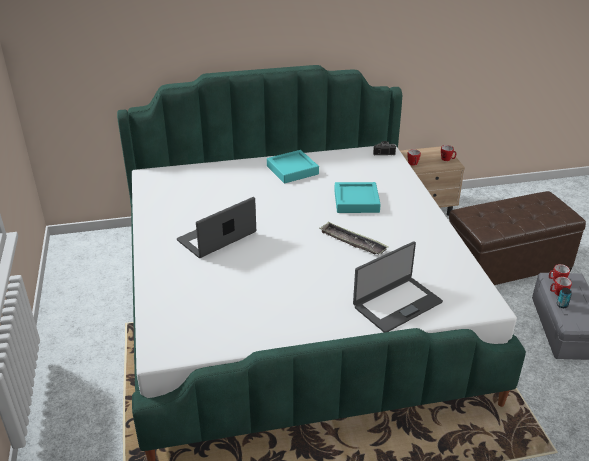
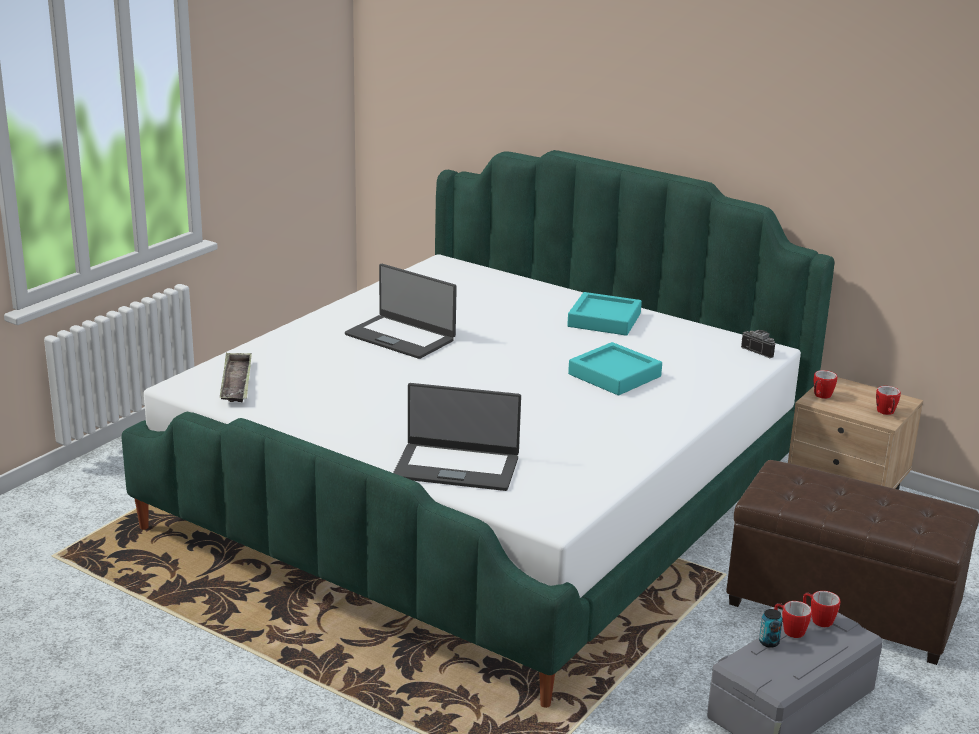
camera: 45 degrees right, 10 degrees down
laptop [177,197,256,258] -> laptop turned 150 degrees counterclockwise [345,264,457,359]
tray [319,222,389,255] -> tray moved to [220,352,252,402]

